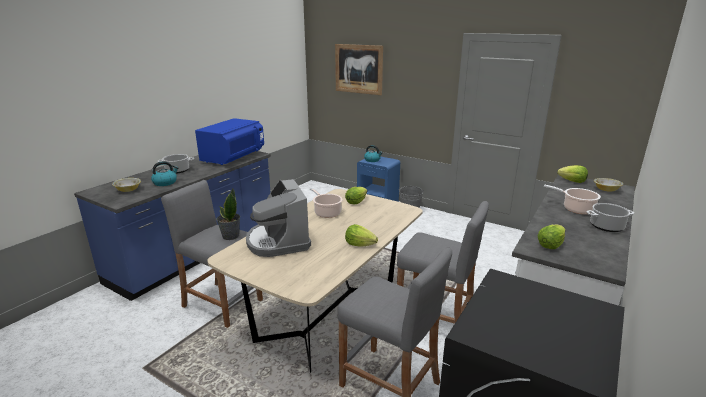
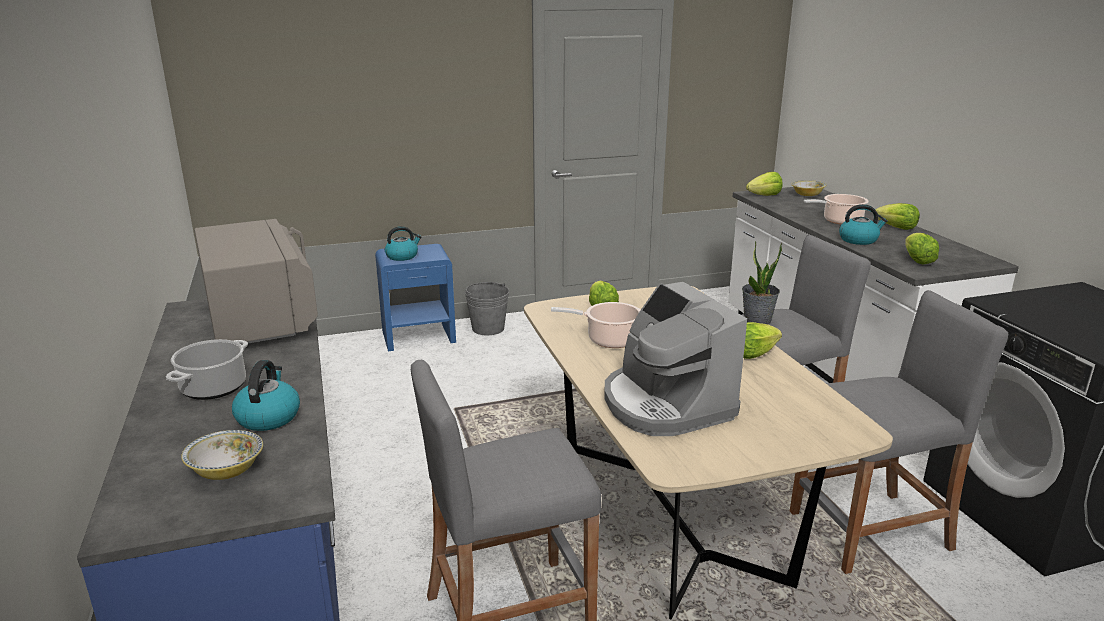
camera: 50 degrees left, 0 degrees up
blue microwave [195,118,264,165] -> grey microwave [194,219,318,345]
potted plant [216,189,240,240] -> potted plant moved to [742,241,782,324]
coffee machine [246,179,311,257] -> coffee machine turned 45 degrees clockwise [604,282,747,436]
picture [335,44,383,95] -> none
cooking pot [587,203,634,232] -> lettuce [875,203,920,230]
none -> kettle [839,204,888,245]

